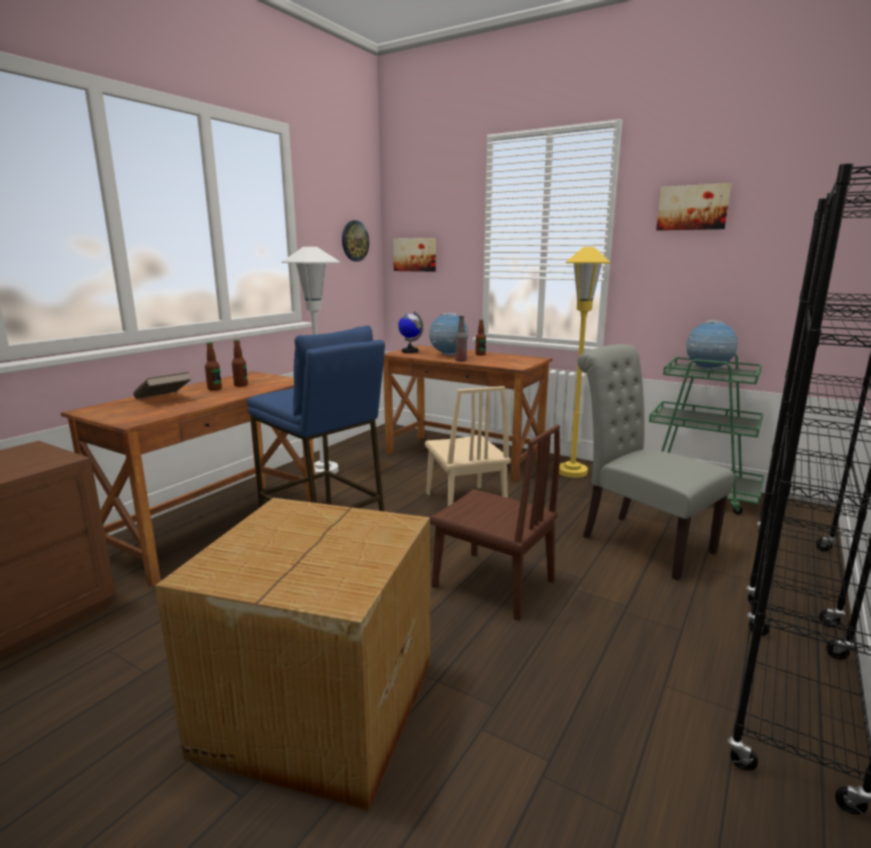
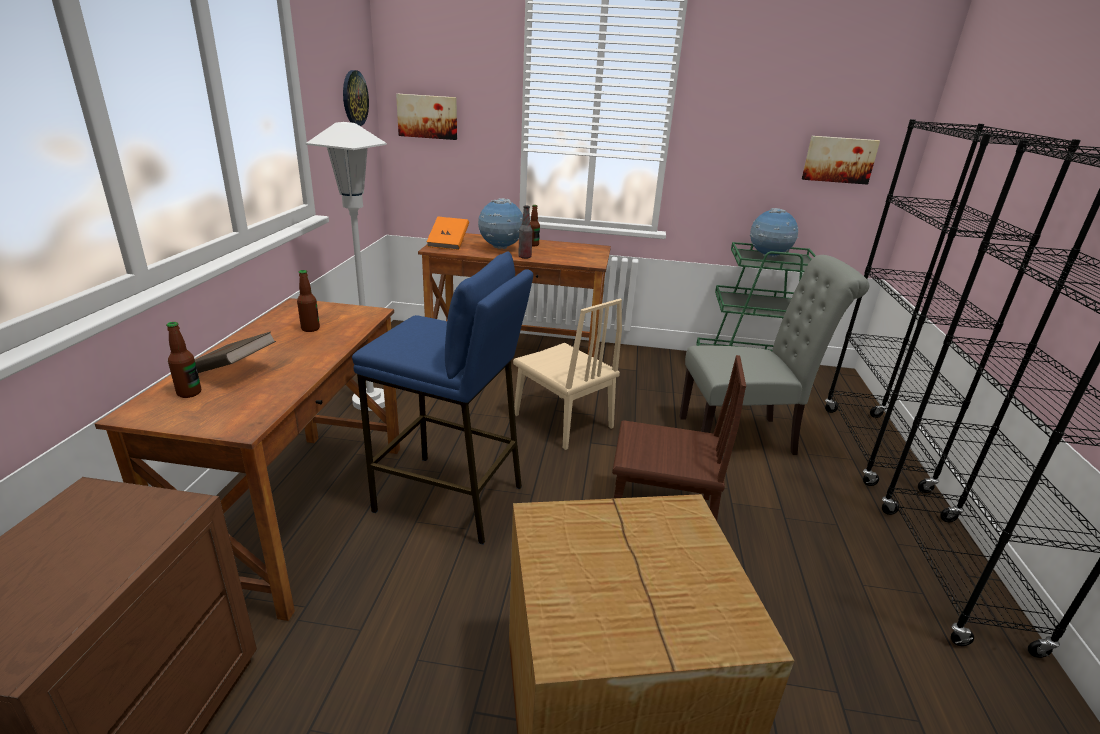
camera: 25 degrees left, 10 degrees up
bottle [205,342,222,391] -> bottle moved to [166,322,201,398]
globe [398,311,423,353] -> orange book [427,217,469,250]
yellow floor lamp [559,247,610,478] -> none
grey chair [578,344,734,580] -> grey chair turned 150 degrees clockwise [679,255,869,455]
picture [656,183,731,231] -> picture moved to [802,136,880,185]

